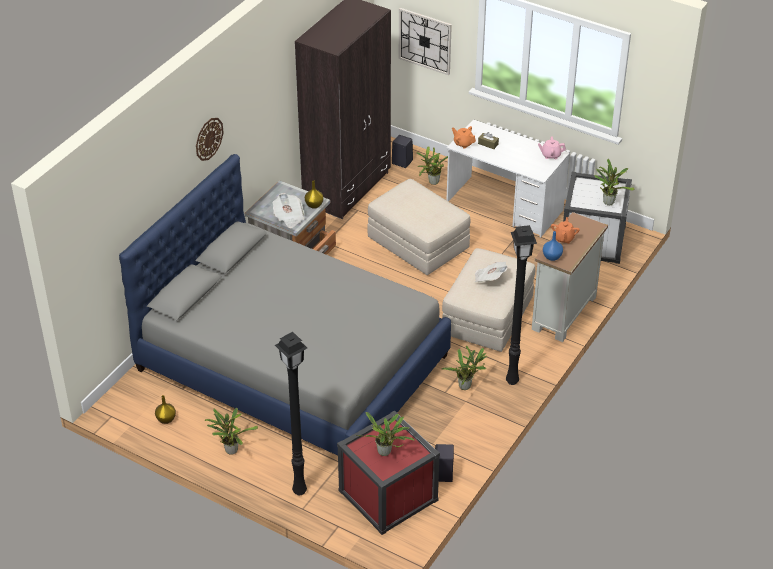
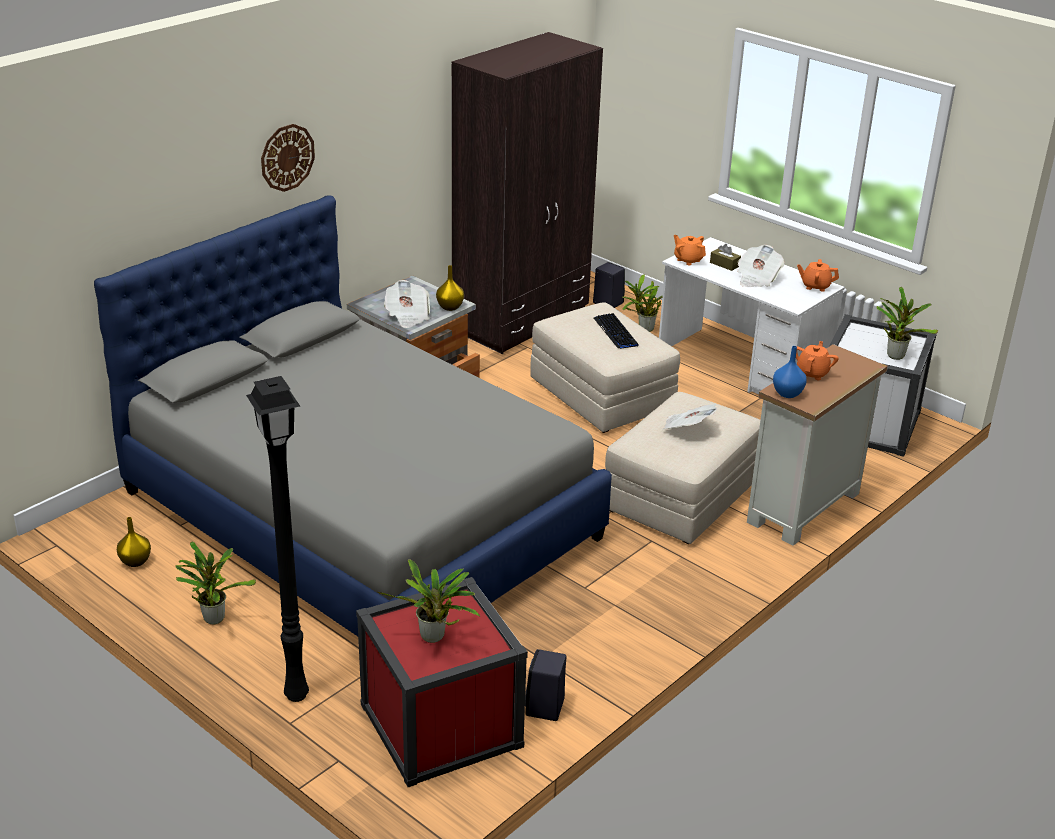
camera: 10 degrees right, 10 degrees down
wall clock [399,8,452,75] -> none
potted plant [442,346,488,390] -> none
black floor lamp [506,225,537,385] -> none
pink teapot [538,136,566,159] -> orange teapot [797,259,839,292]
none -> keyboard [594,313,638,349]
none -> newspaper [737,245,784,287]

